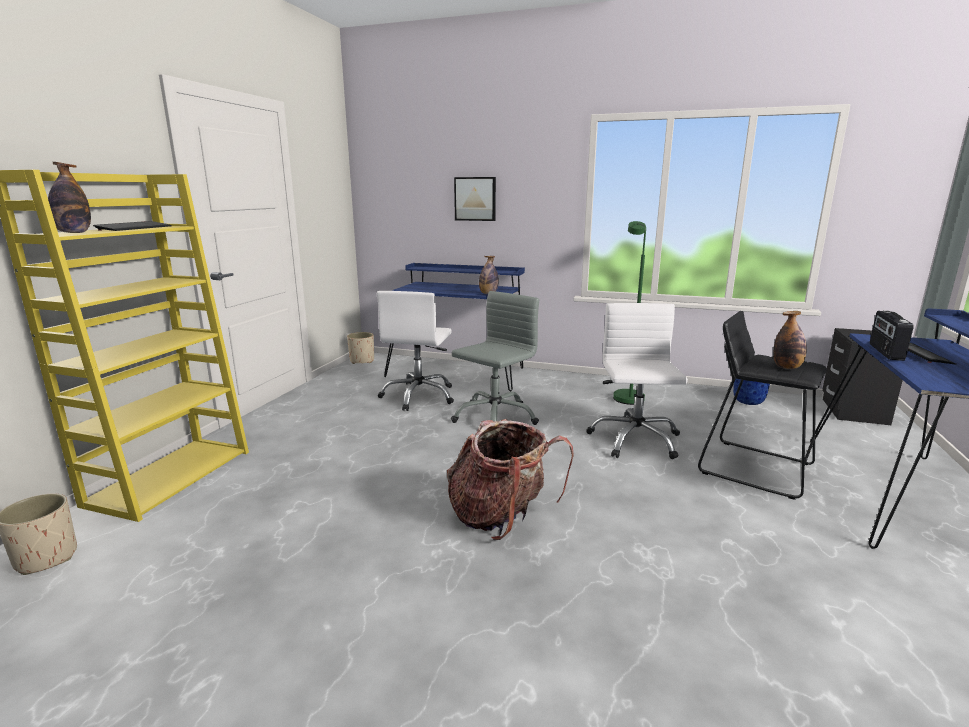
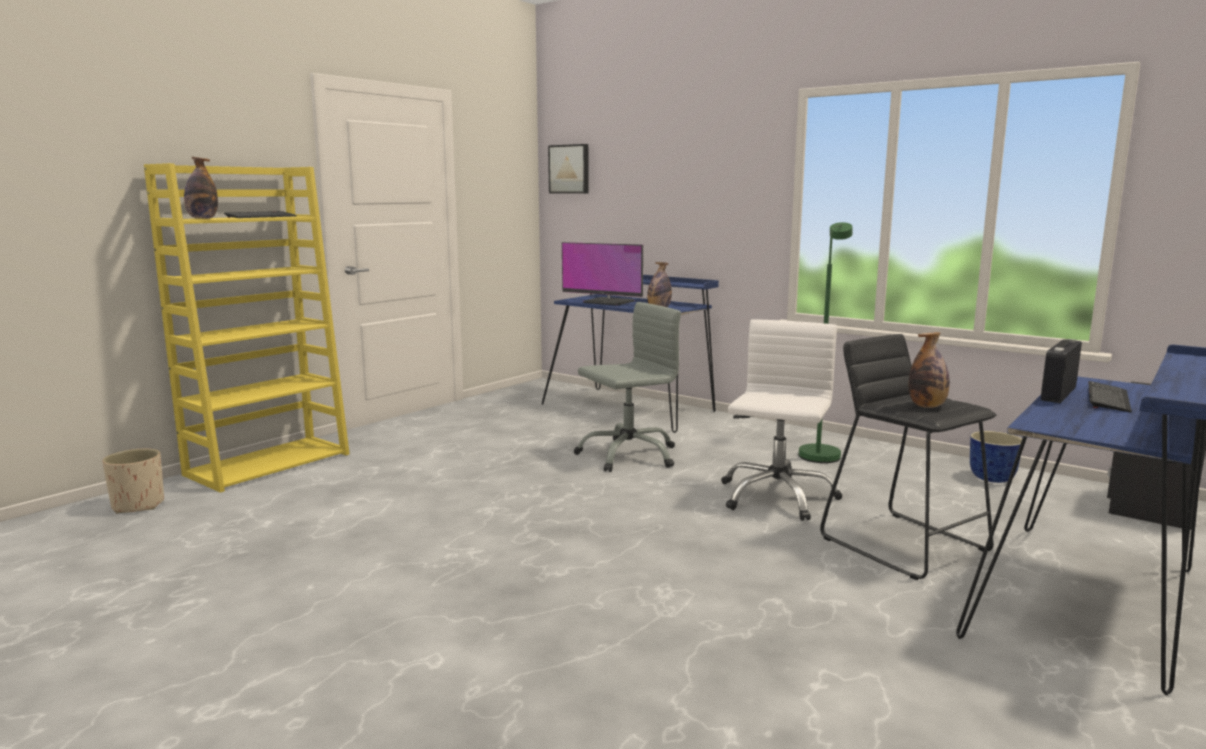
camera: 20 degrees right, 5 degrees down
beige planter [347,332,374,364] -> none
white office chair [377,291,454,411] -> none
backpack [447,419,574,540] -> none
picture [454,177,496,221] -> picture moved to [548,144,589,194]
none -> monitor [562,242,643,306]

